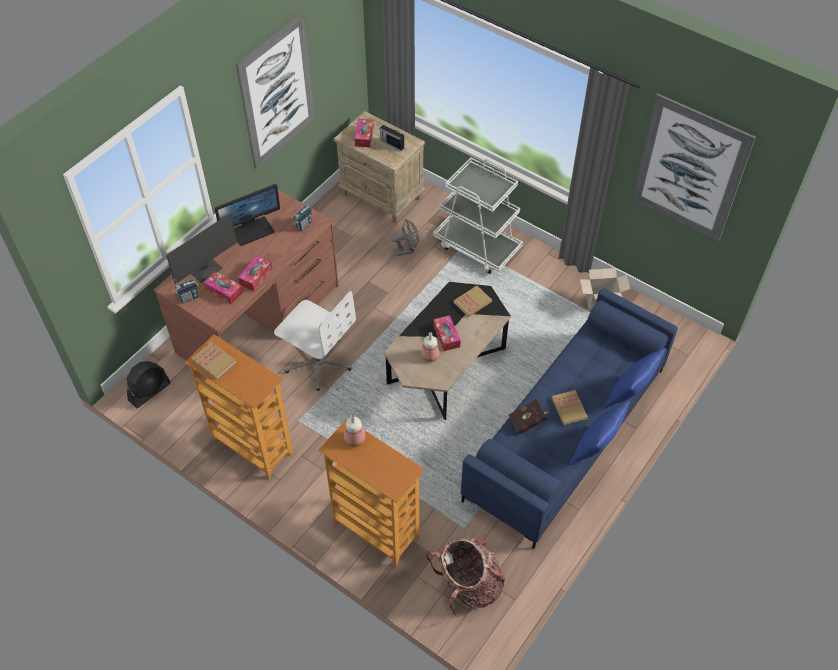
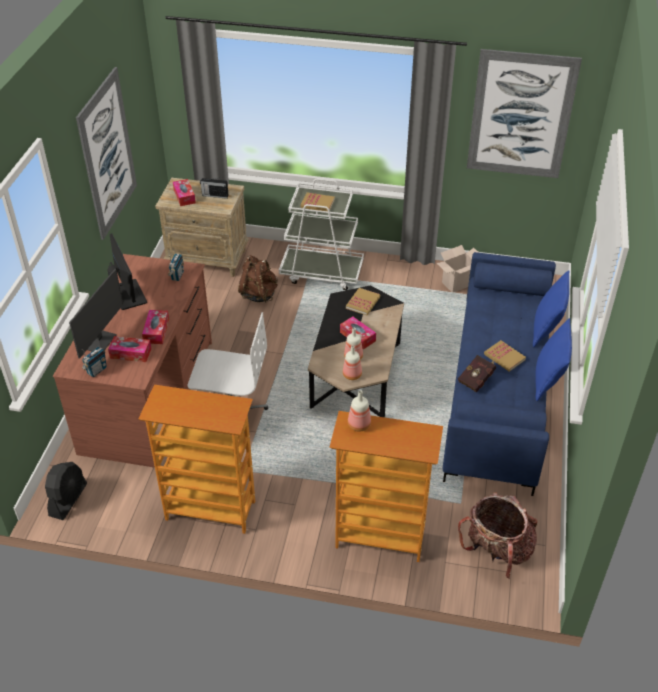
camera: 25 degrees left, 10 degrees down
book [191,342,236,379] -> book moved to [301,192,335,211]
monitor [214,184,280,246] -> monitor turned 60 degrees counterclockwise [107,234,147,310]
grey fan [391,219,419,256] -> brown backpack [238,255,278,303]
none -> bottle [343,345,362,380]

